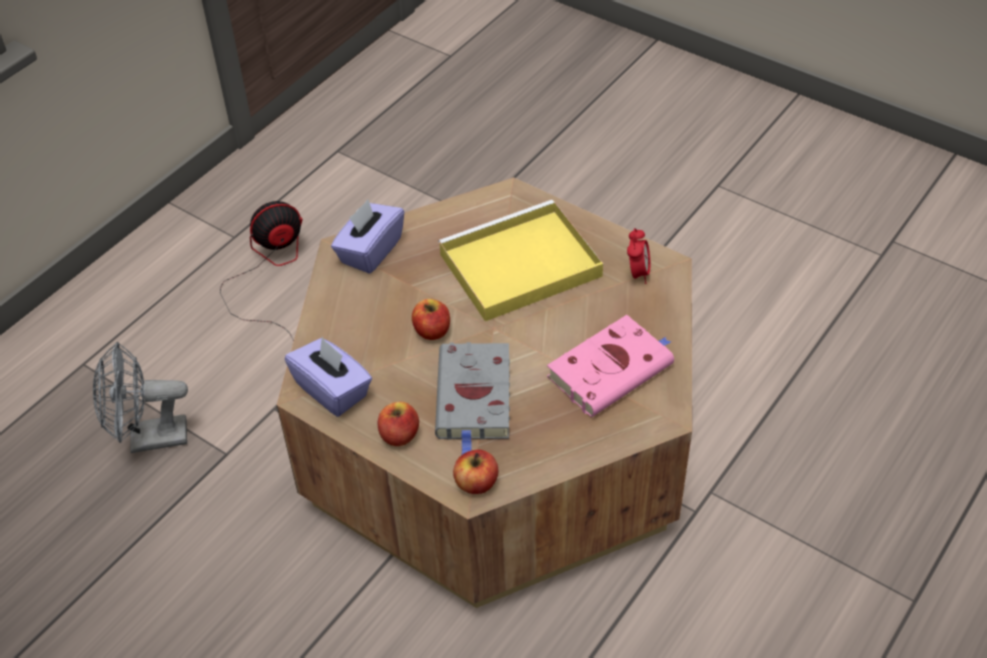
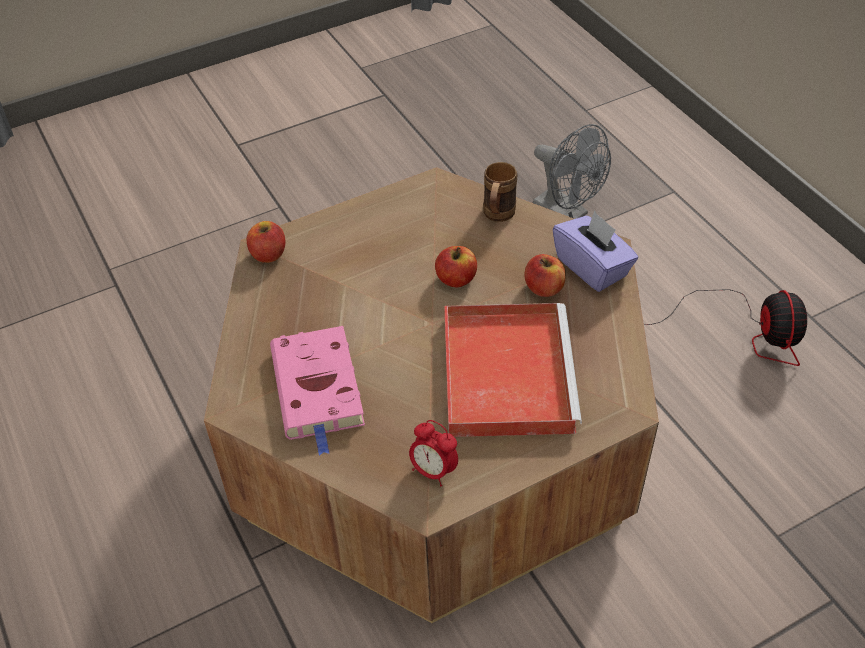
camera: 115 degrees right, 0 degrees up
grey fan [93,342,188,453] -> grey fan turned 120 degrees clockwise [533,124,611,219]
purple tissue box [285,337,372,417] -> none
apple [378,402,419,446] -> apple moved to [524,254,565,297]
grey book [435,342,510,455] -> none
yellow tray [438,200,603,321] -> red tray [444,303,582,437]
none -> brown mug [483,162,517,222]

